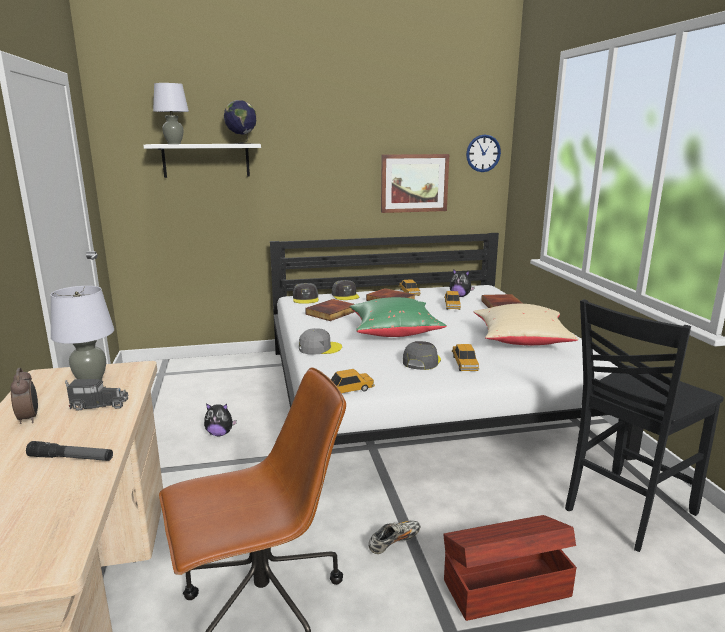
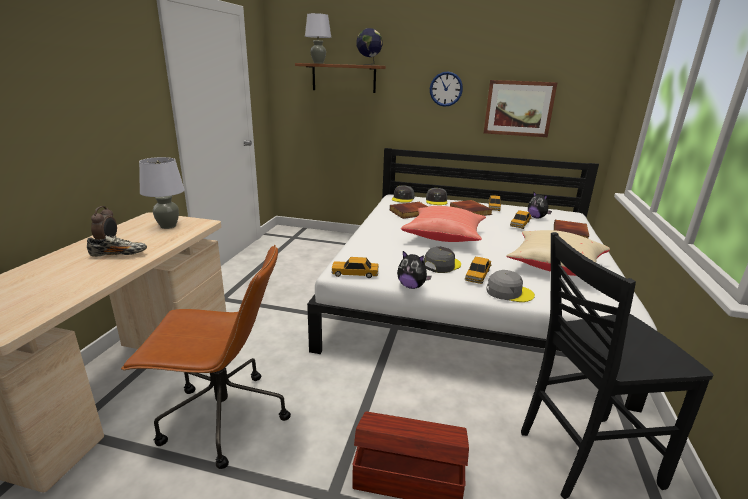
camera: 25 degrees right, 5 degrees up
flashlight [26,441,113,461] -> none
toy truck [65,379,129,410] -> none
white shelf [143,144,261,178] -> brown shelf [295,63,386,93]
plush toy [204,403,237,436] -> plush toy moved to [397,251,432,289]
grey cap [299,328,342,355] -> grey cap moved to [486,270,535,302]
green pillow [350,297,447,337] -> red pillow [401,206,486,242]
shoe [369,520,421,554] -> shoe moved to [87,236,147,257]
wall clock [466,134,501,172] -> wall clock moved to [430,71,463,107]

